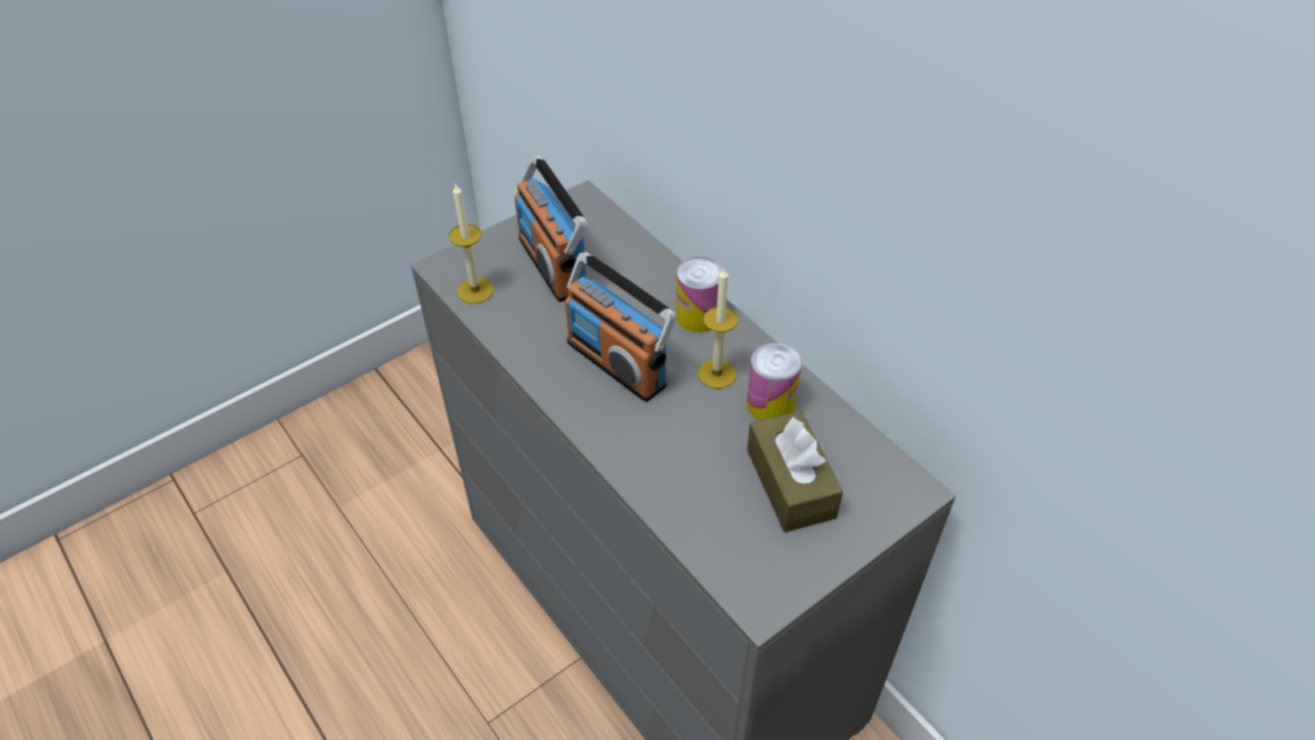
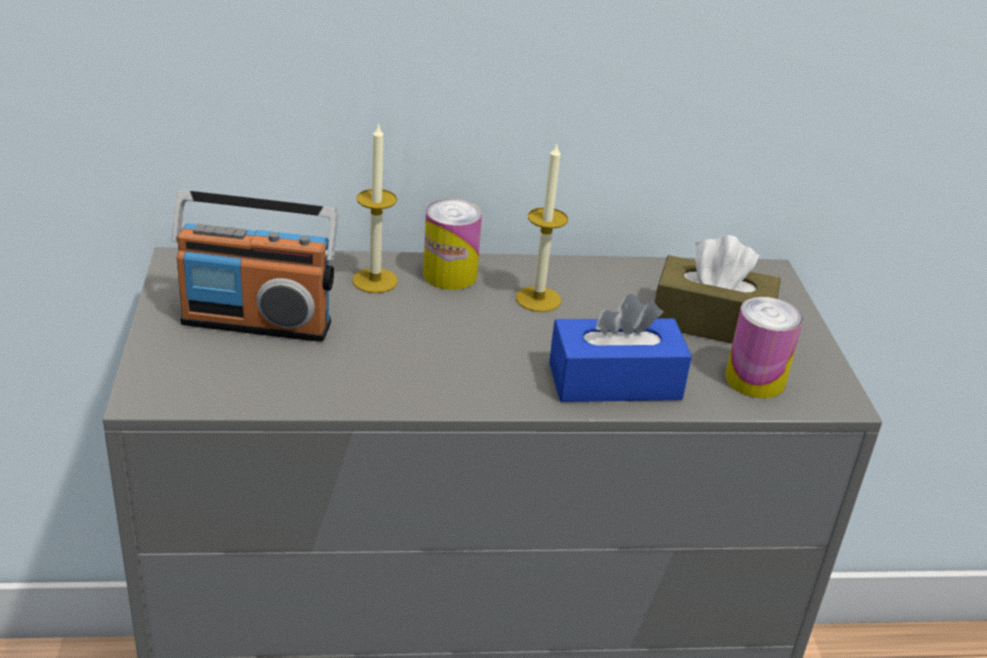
camera: 60 degrees left, 15 degrees down
candle [449,184,494,304] -> candle moved to [352,122,398,293]
radio [565,252,676,402] -> none
can [747,343,802,420] -> can moved to [725,297,803,398]
none -> blue tissue box [549,294,692,402]

